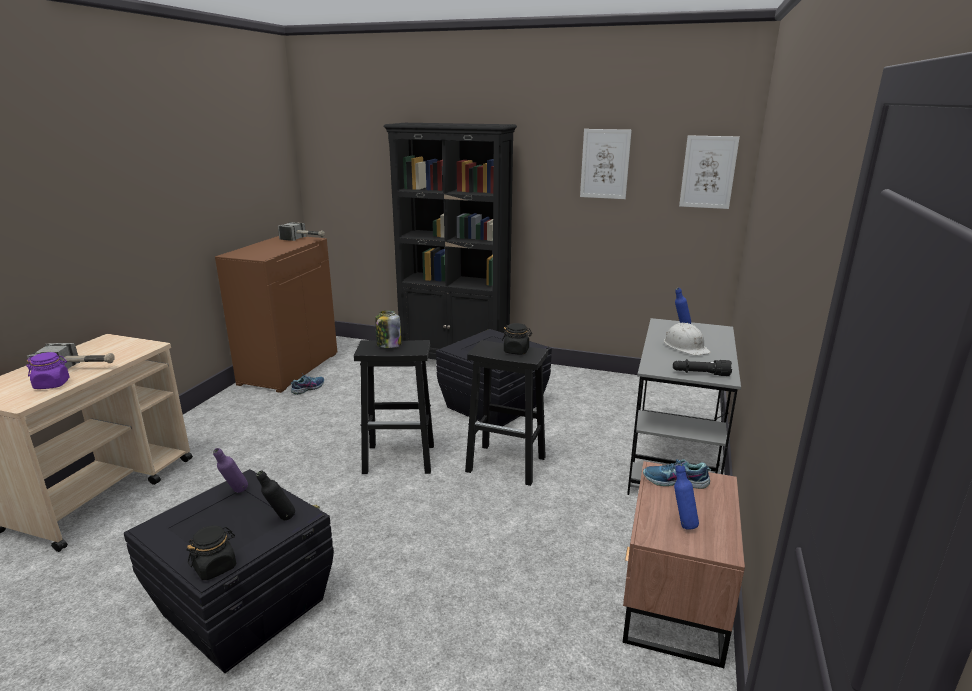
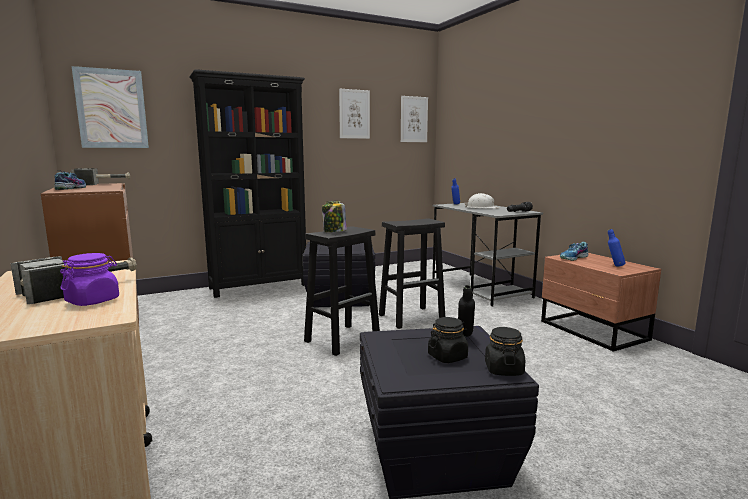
camera: 45 degrees left, 10 degrees down
purple bottle [213,448,248,493] -> none
shoe [291,374,324,395] -> shoe moved to [54,170,86,190]
black jar [502,323,532,354] -> black jar moved to [428,317,468,363]
none -> picture [72,66,149,148]

